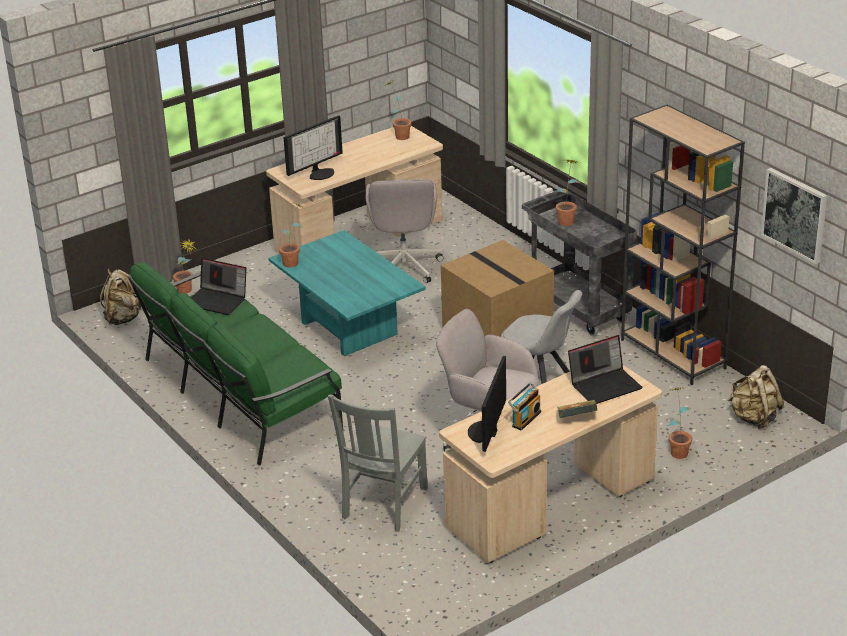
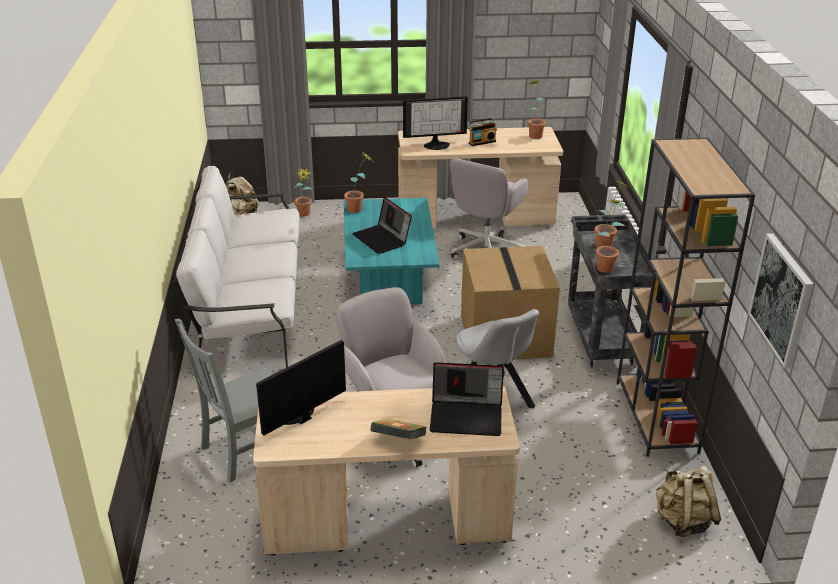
camera: 30 degrees right, 0 degrees up
green sofa [127,262,343,466] -> white sofa [174,166,300,368]
laptop [191,258,246,315] -> laptop moved to [352,197,412,254]
radio [508,382,541,431] -> radio moved to [467,117,497,146]
potted plant [667,387,692,459] -> potted plant moved to [595,200,625,273]

